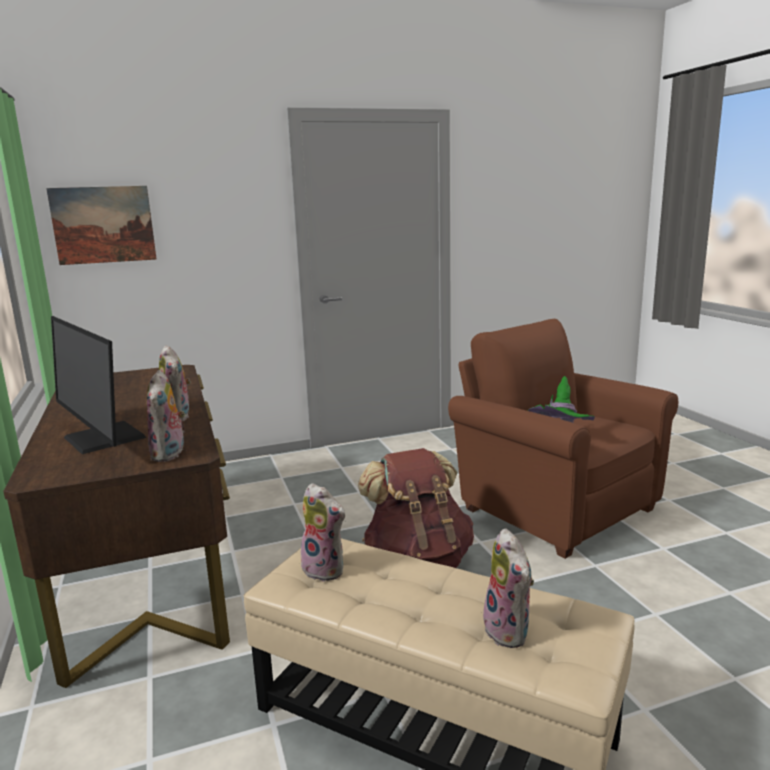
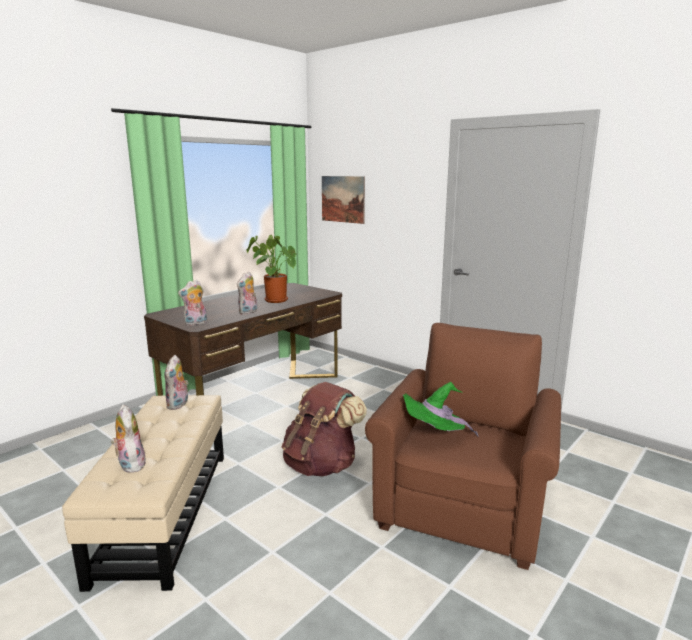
camera: 60 degrees right, 0 degrees up
monitor [51,316,146,454] -> none
plush toy [480,528,534,648] -> plush toy turned 105 degrees clockwise [111,404,146,473]
none -> potted plant [246,235,296,303]

